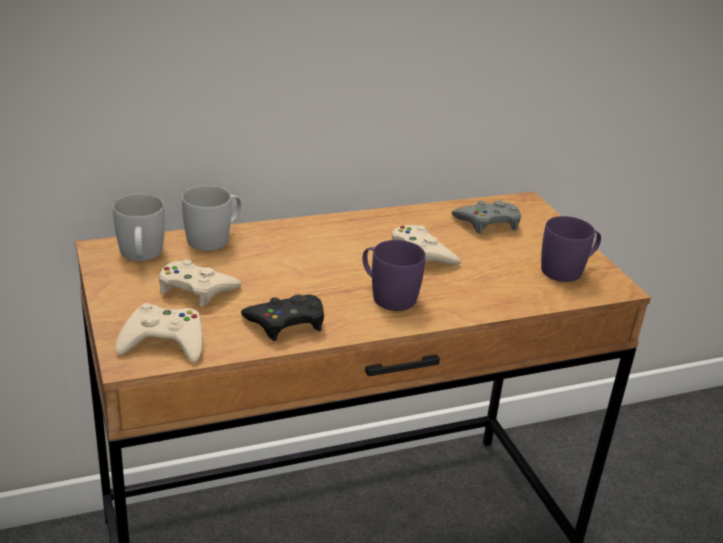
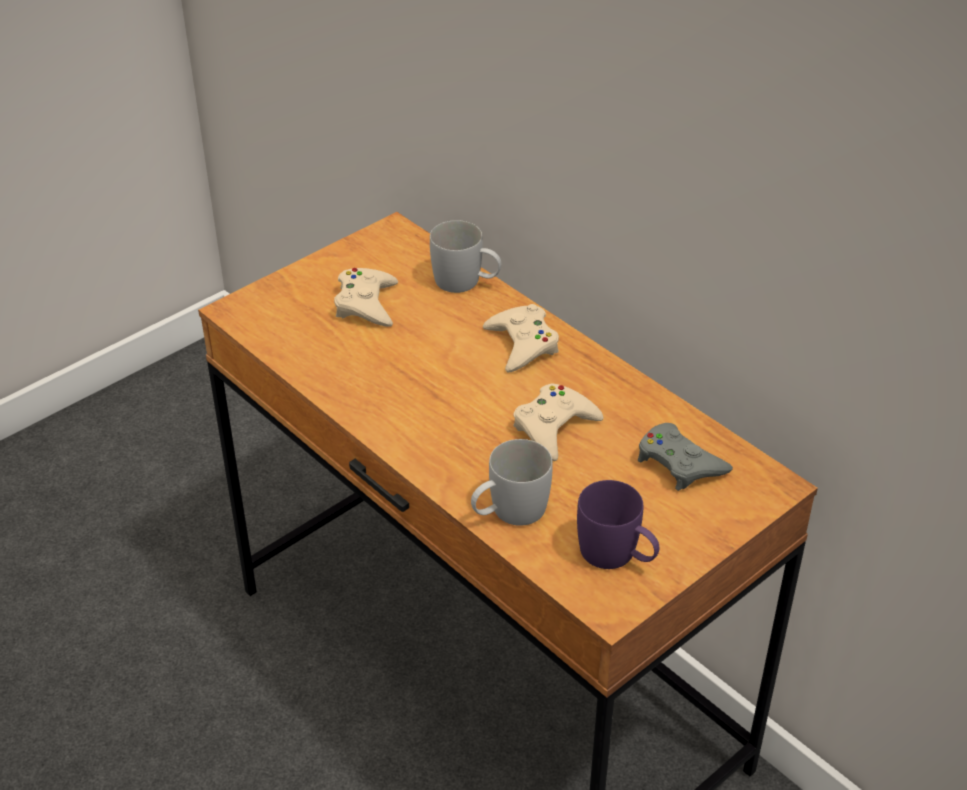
camera: 70 degrees right, 10 degrees up
white mug [113,194,165,261] -> white mug moved to [471,439,553,526]
beige game controller [115,303,202,363] -> beige game controller moved to [483,304,559,372]
black game controller [241,294,324,341] -> none
purple mug [362,240,426,311] -> none

